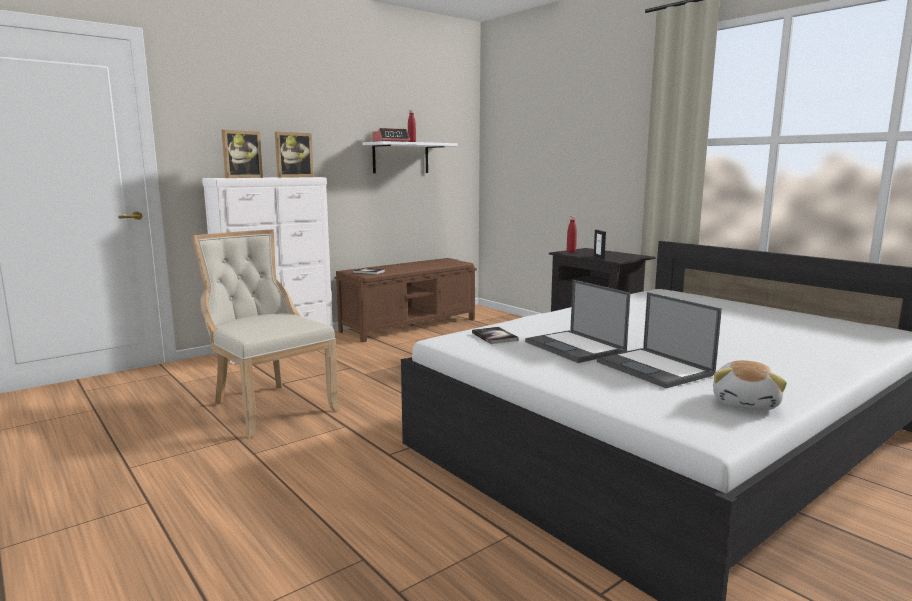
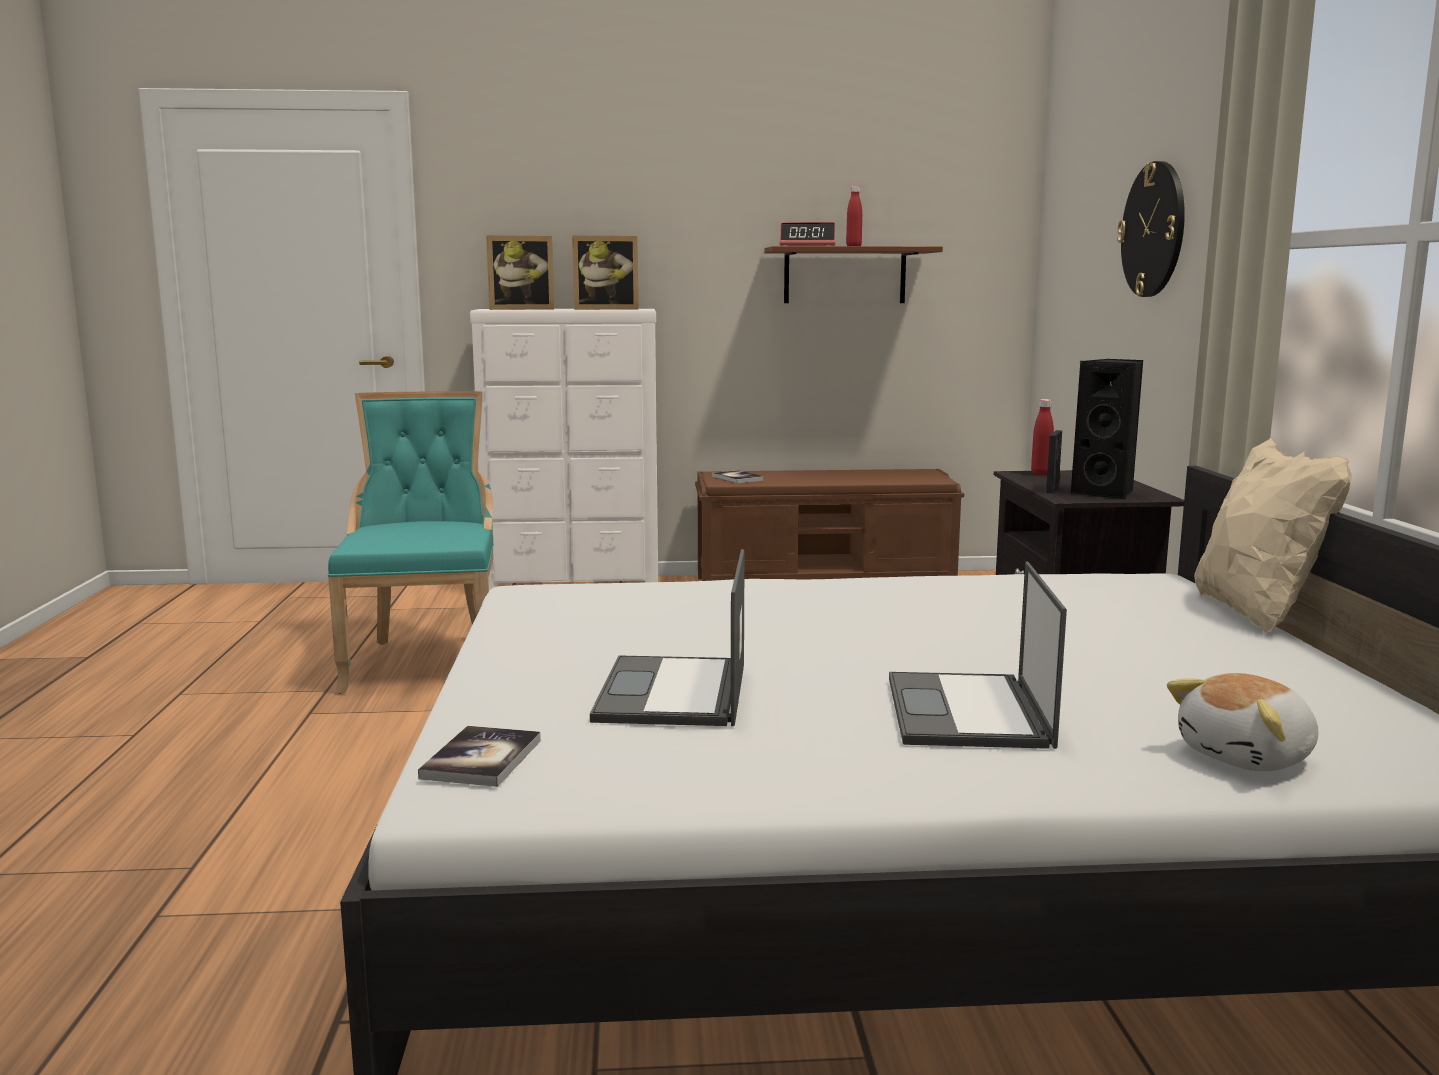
camera: 35 degrees right, 0 degrees up
beige chair [191,230,340,438] -> turquoise chair [328,391,493,694]
white shelf [363,141,457,173] -> brown shelf [764,246,943,303]
book [472,327,519,344] -> book moved to [418,726,541,787]
laptop [525,280,630,363] -> laptop moved to [889,561,1067,749]
plush toy [713,360,787,411] -> plush toy moved to [1167,673,1318,771]
none -> black speaker [1071,359,1143,500]
none -> wall clock [1117,161,1185,297]
none -> beige pillow [1194,437,1352,633]

